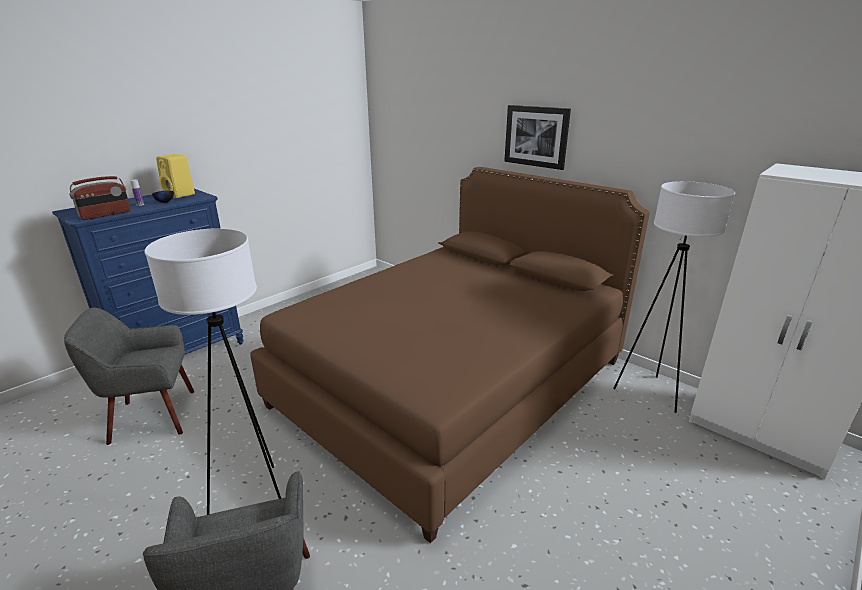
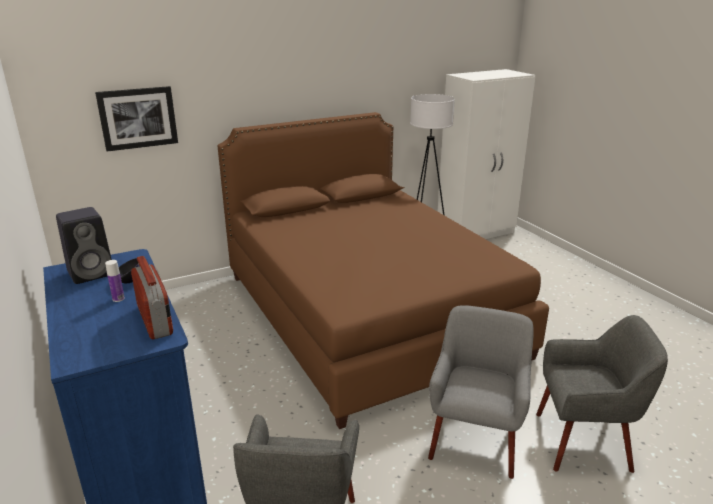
camera: 70 degrees left, 0 degrees up
white floor lamp [145,228,281,515] -> grey armchair [428,305,534,479]
yellow speaker [156,154,195,198] -> black speaker [56,207,112,284]
picture [504,105,571,170] -> picture moved to [95,86,178,152]

